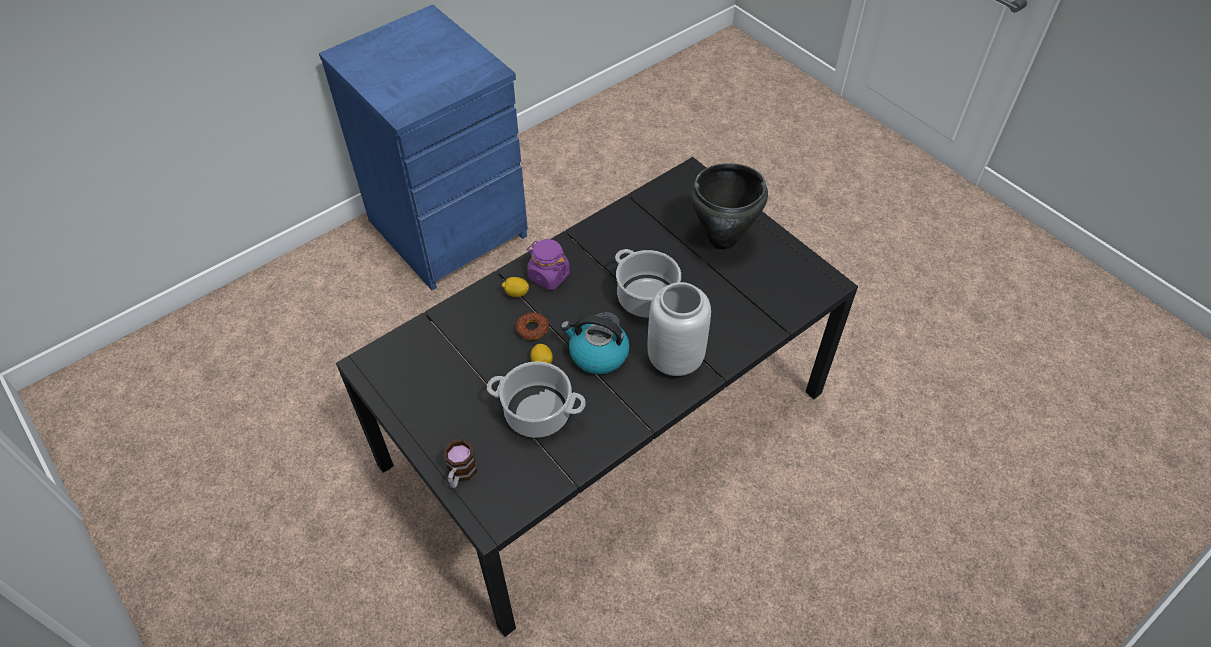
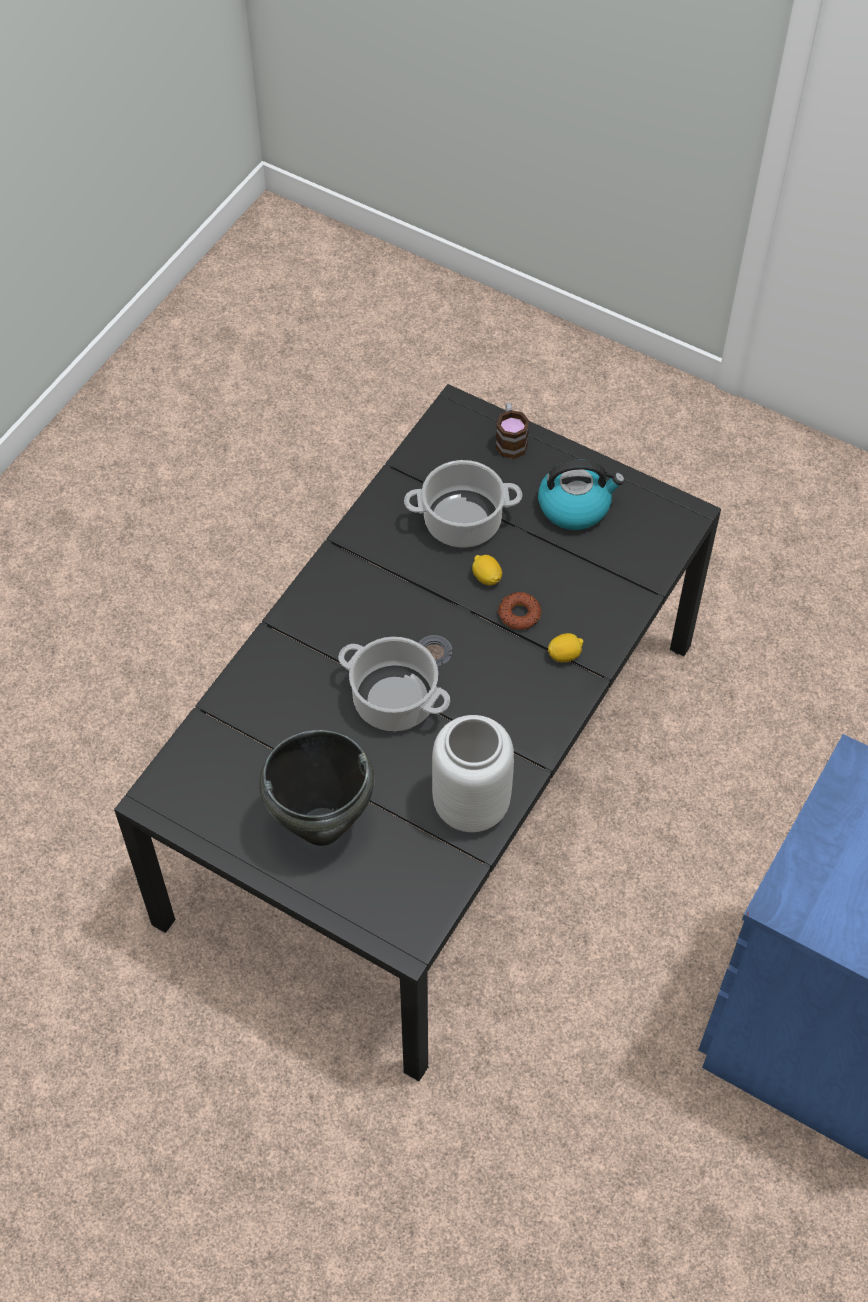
camera: 160 degrees right, 5 degrees up
purple jar [527,239,570,290] -> none
kettle [561,316,630,374] -> kettle moved to [538,459,625,530]
grey vase [648,282,711,376] -> grey vase moved to [432,715,514,832]

